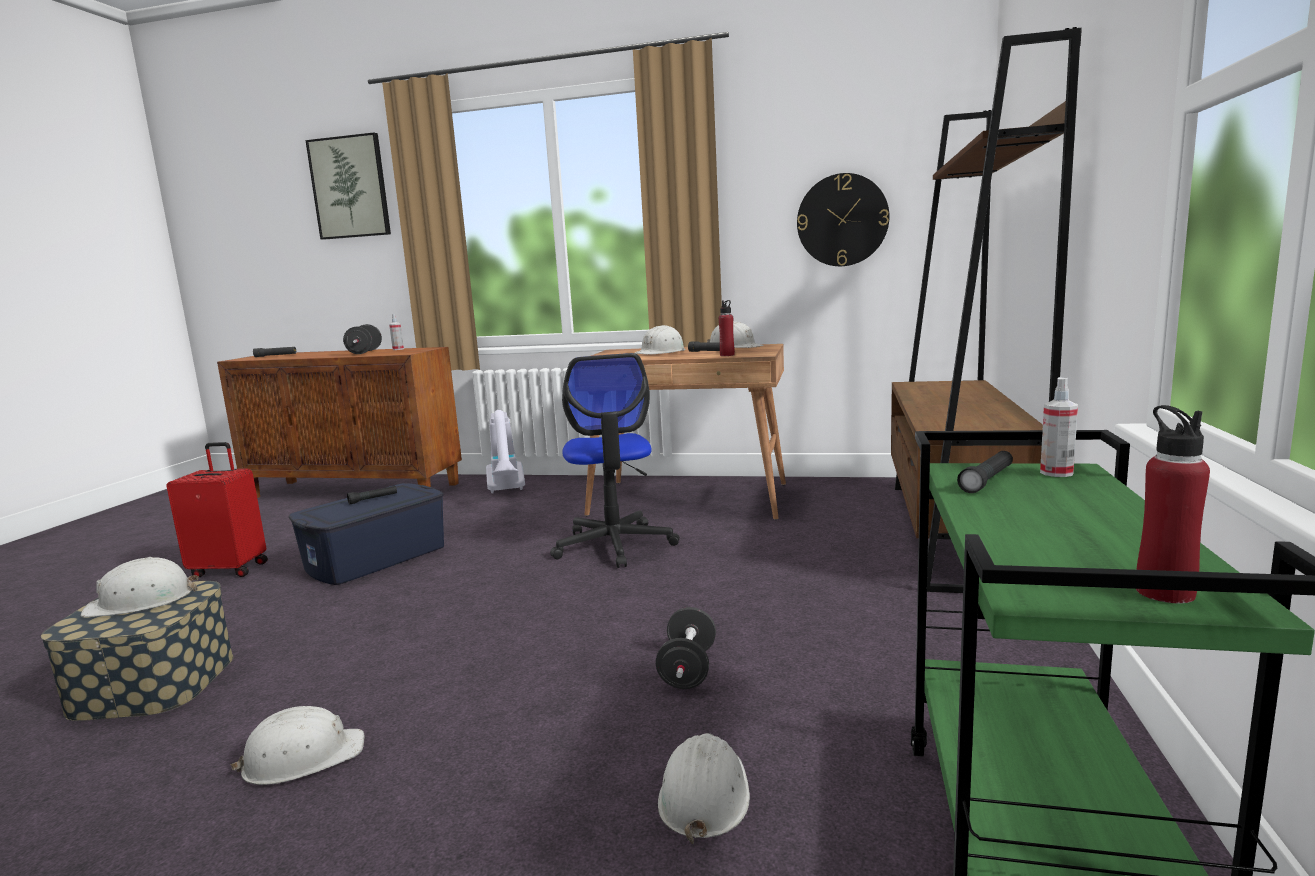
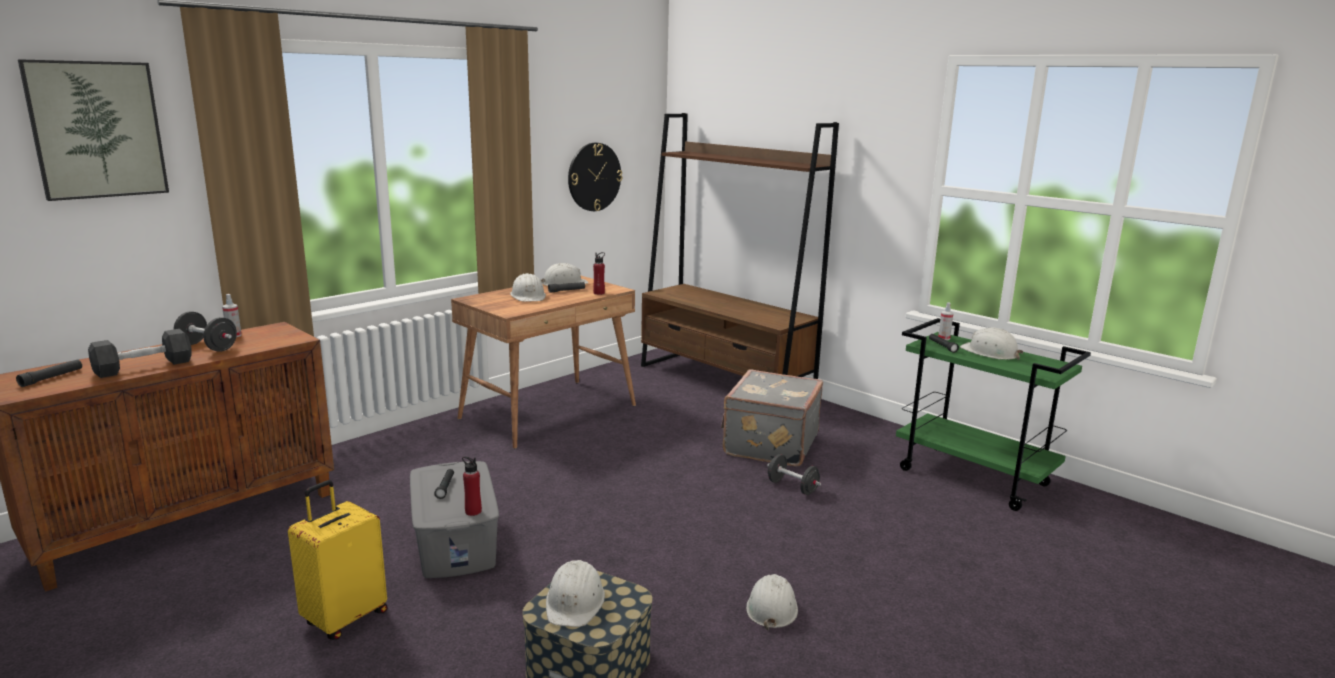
camera: 60 degrees left, 5 degrees up
red suitcase [167,442,268,578] -> yellow suitcase [288,480,387,640]
blue storage box [289,483,444,585] -> grey storage box [410,461,499,578]
vacuum cleaner [486,410,525,493] -> none
office chair [550,353,680,568] -> none
white hard hat [658,733,750,844] -> white hard hat moved to [960,328,1023,360]
red bottle [1136,405,1210,603] -> red bottle moved to [462,456,482,516]
none -> black dumbbell [88,329,191,378]
none -> grey suitcase [721,369,823,467]

